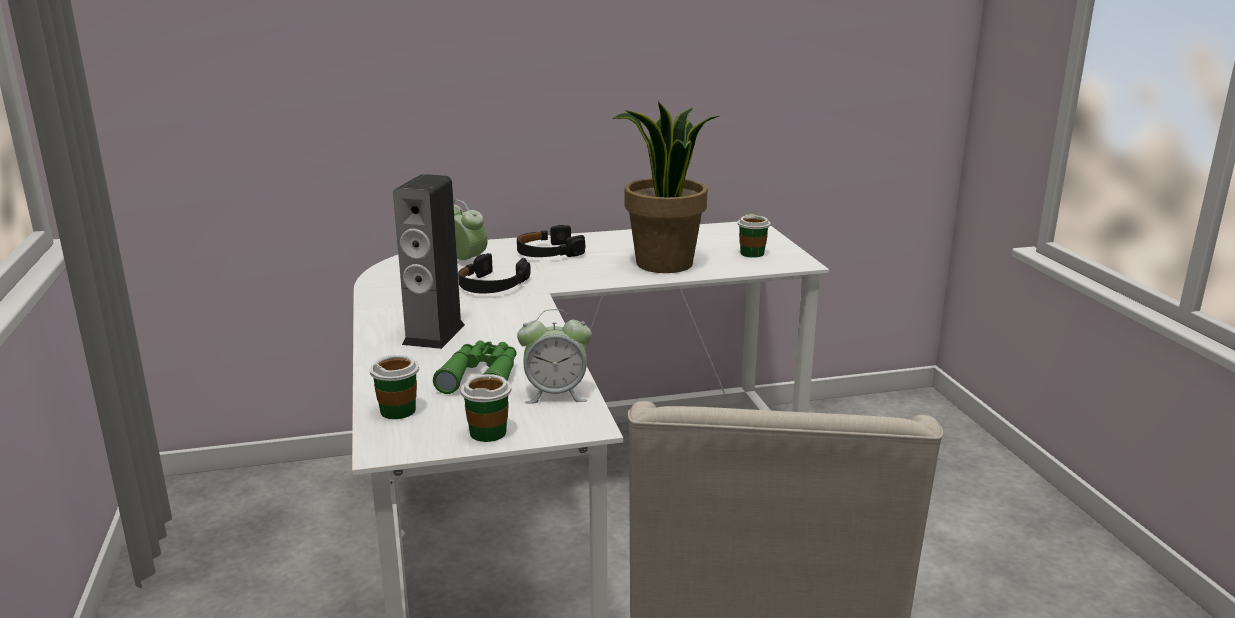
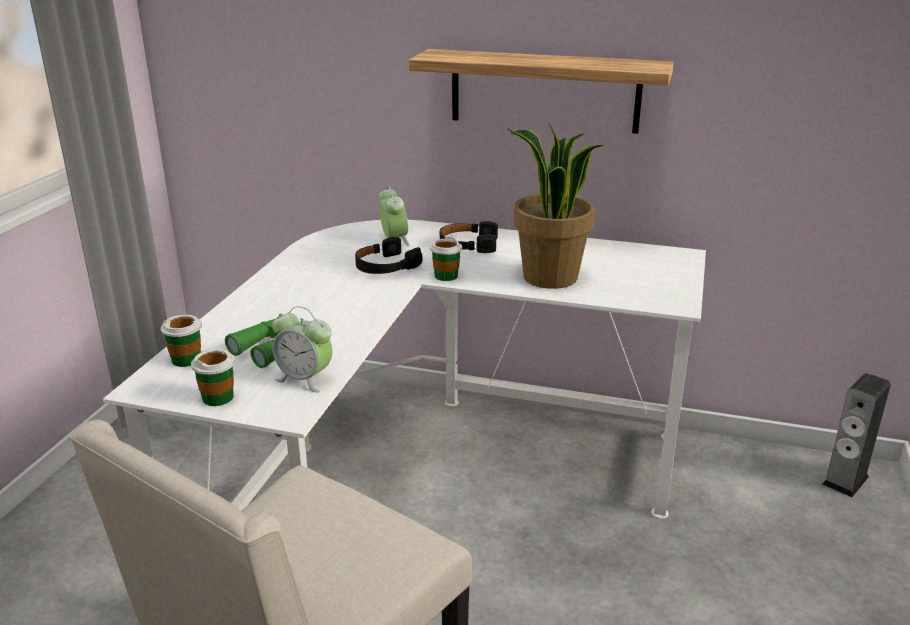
camera: 30 degrees right, 5 degrees up
speaker [393,174,465,349] -> speaker moved to [822,373,891,497]
cup [737,213,771,258] -> cup moved to [430,237,462,281]
none -> shelf [409,49,674,134]

